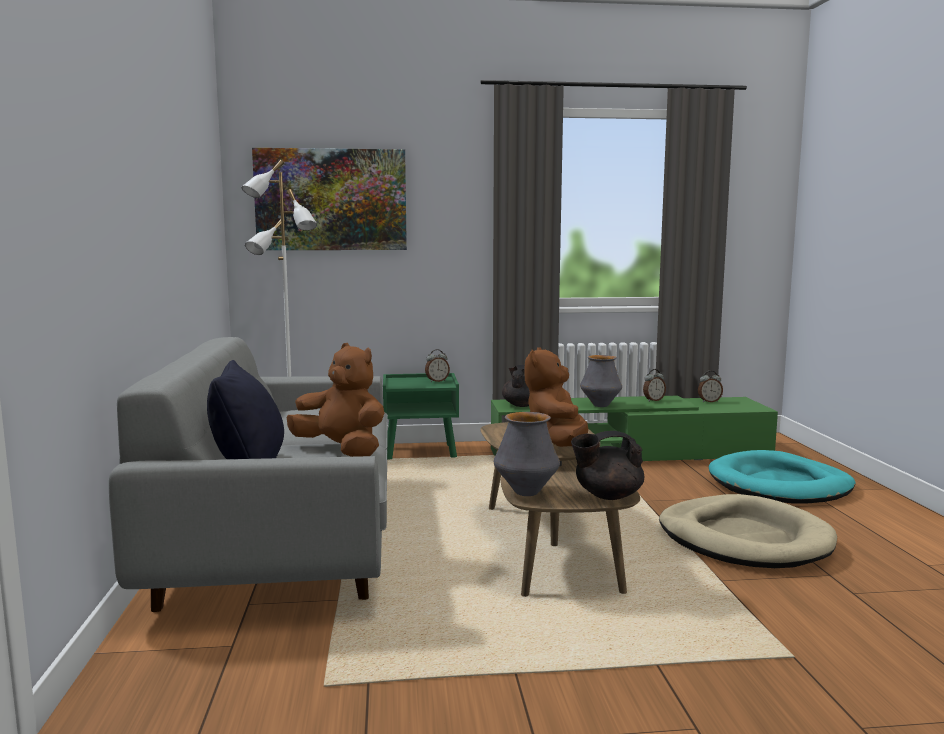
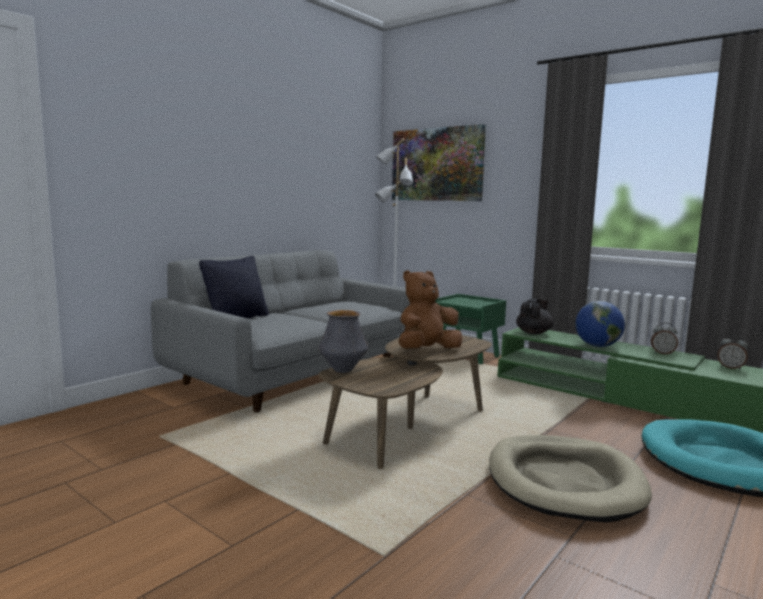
camera: 45 degrees right, 0 degrees up
brown plush toy [287,343,384,457] -> none
alarm clock [425,349,450,382] -> none
black teapot [571,431,644,500] -> none
vase [580,355,622,407] -> globe [575,301,625,347]

